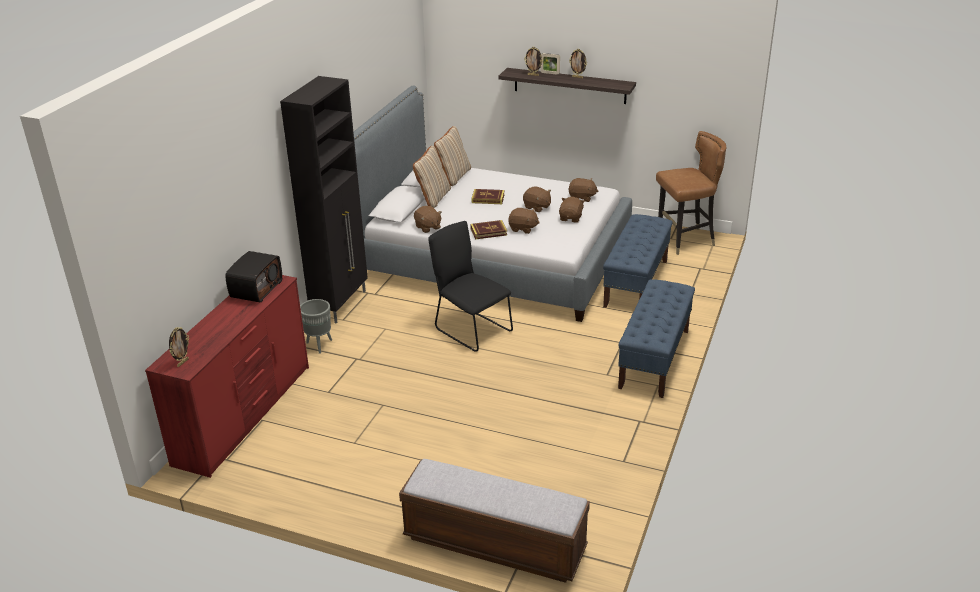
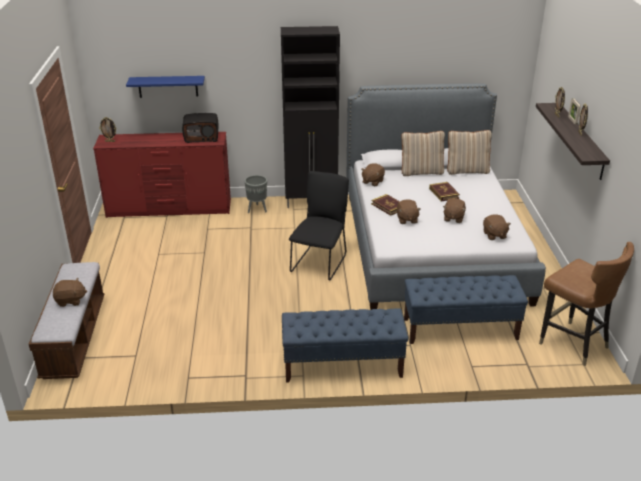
camera: 65 degrees right, 0 degrees up
brown plush toy [559,197,585,223] -> brown plush toy moved to [53,278,87,307]
none -> blue shelf [126,76,205,98]

